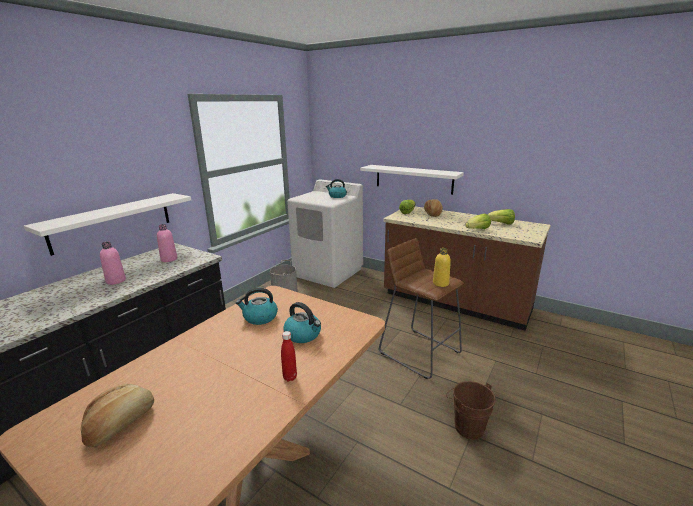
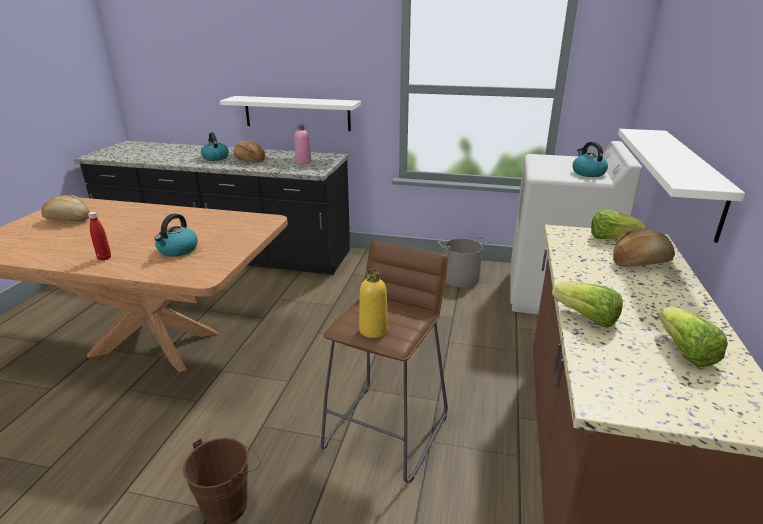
camera: 70 degrees right, 5 degrees up
pink bottle [100,242,126,285] -> bread [234,140,265,163]
kettle [236,288,278,325] -> kettle moved to [201,132,229,161]

